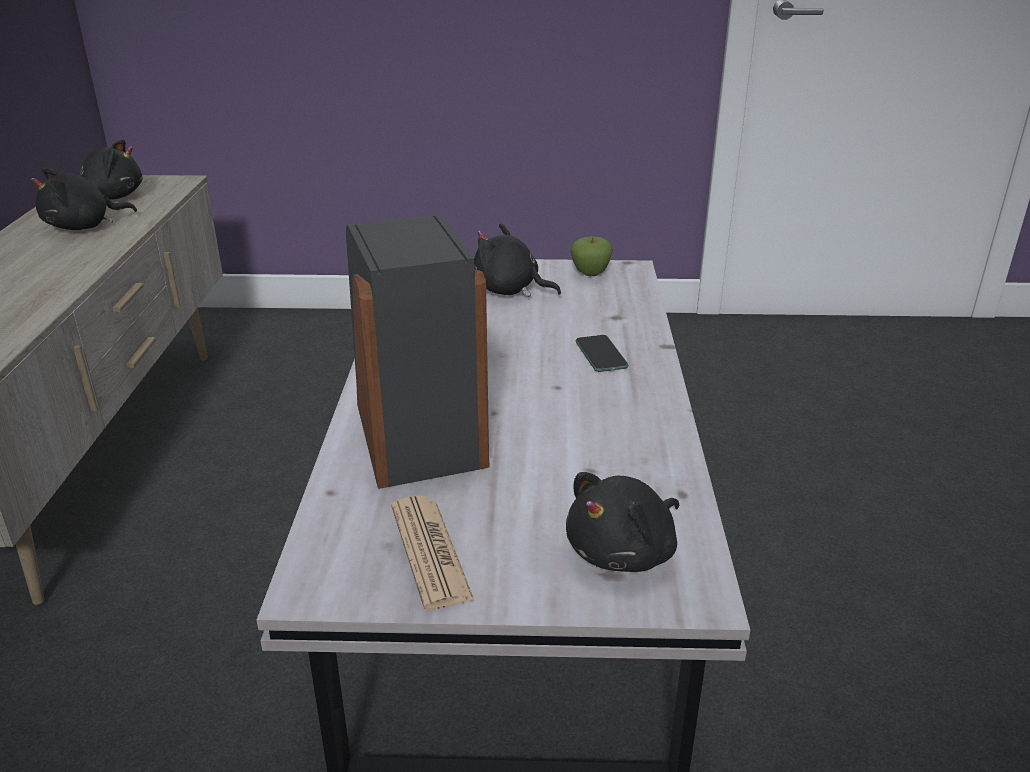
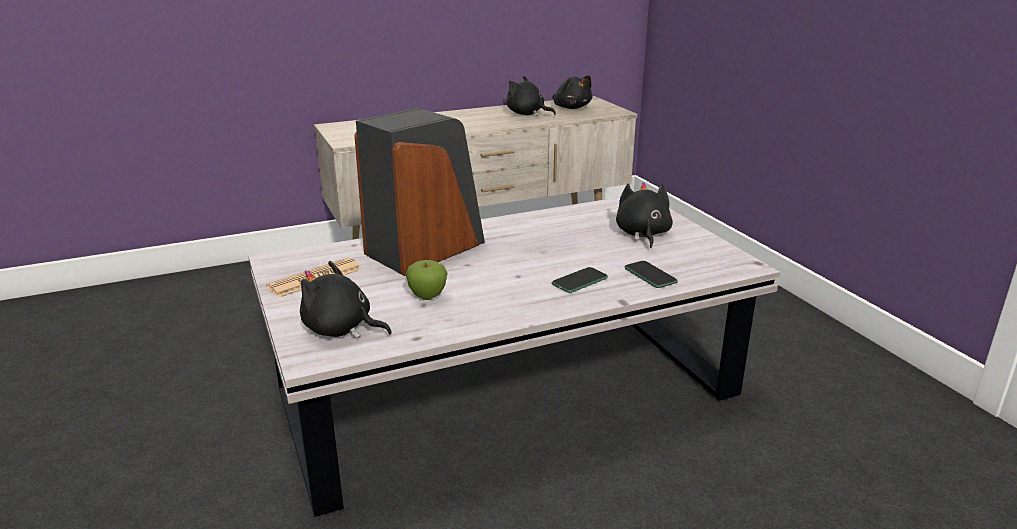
camera: 65 degrees right, 5 degrees down
apple [570,237,613,276] -> apple moved to [406,260,448,300]
none -> phone [625,261,678,288]

